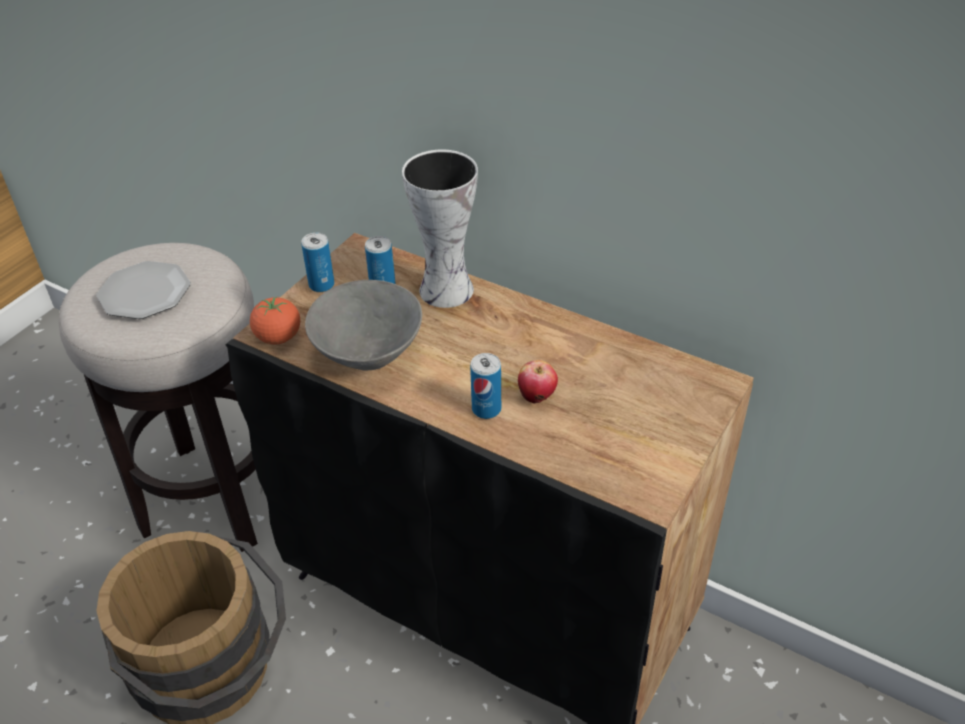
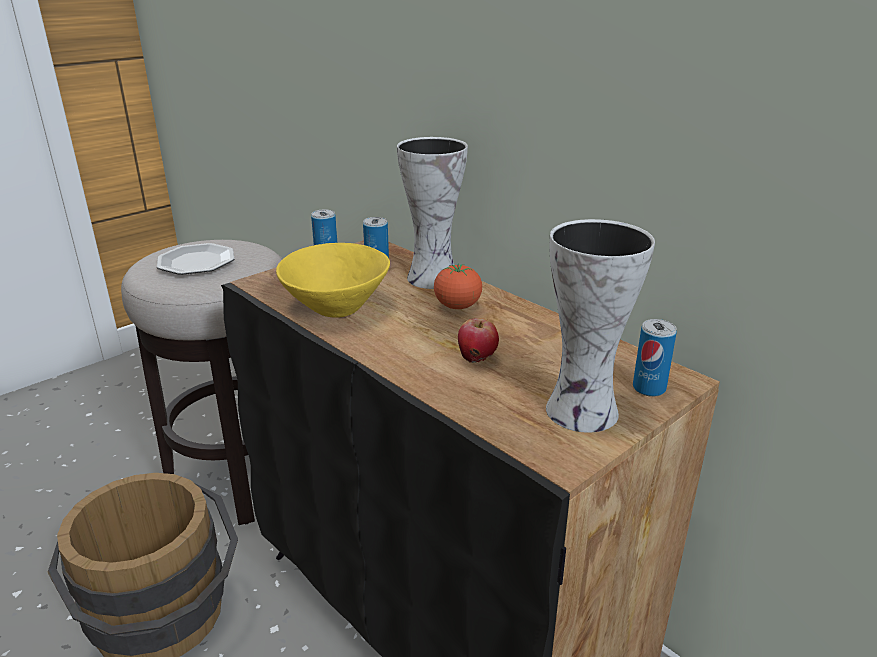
camera: 15 degrees right, 15 degrees down
tomato [250,296,300,344] -> tomato moved to [434,263,482,309]
grey bowl [305,280,422,371] -> yellow bowl [276,243,390,318]
can [470,353,501,419] -> can moved to [633,319,677,397]
none -> vase [546,219,655,433]

